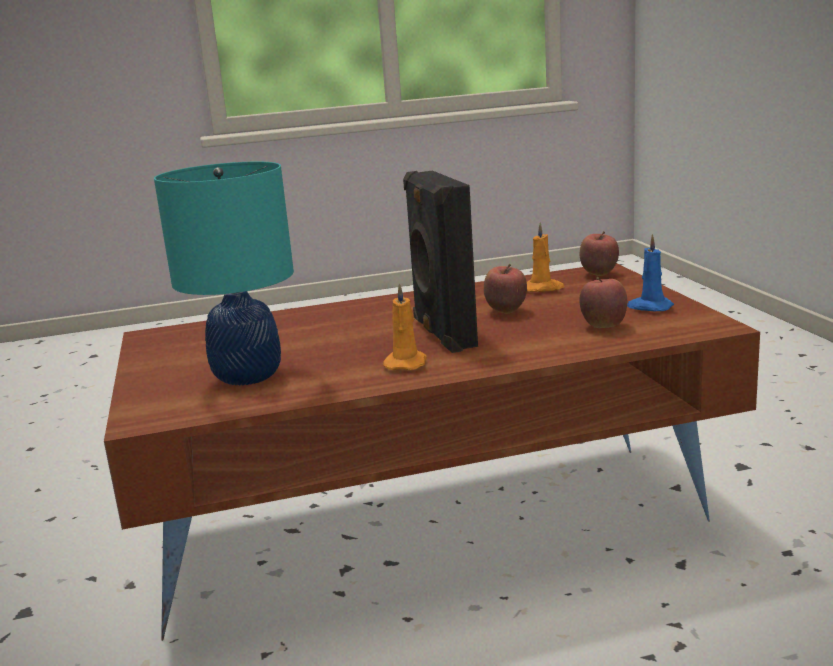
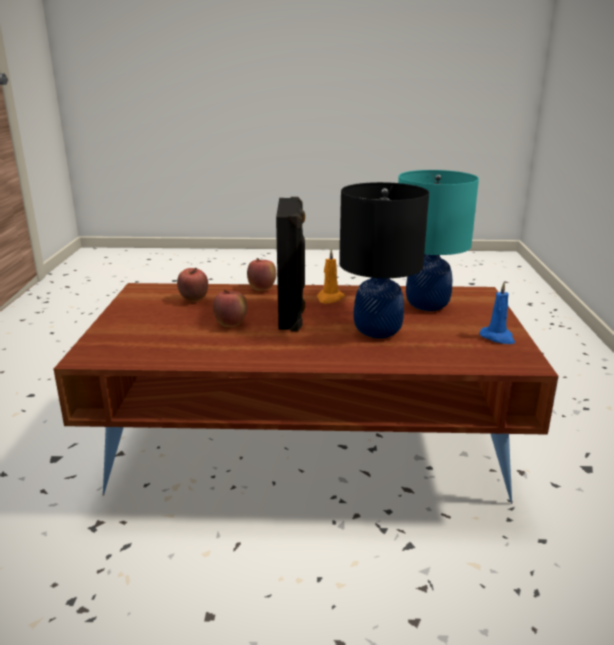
camera: 165 degrees left, 5 degrees up
orange candle [527,222,564,292] -> none
apple [580,231,619,276] -> apple moved to [247,258,276,291]
blue candle [627,234,674,311] -> blue candle moved to [480,281,515,344]
none -> black table lamp [339,182,429,338]

